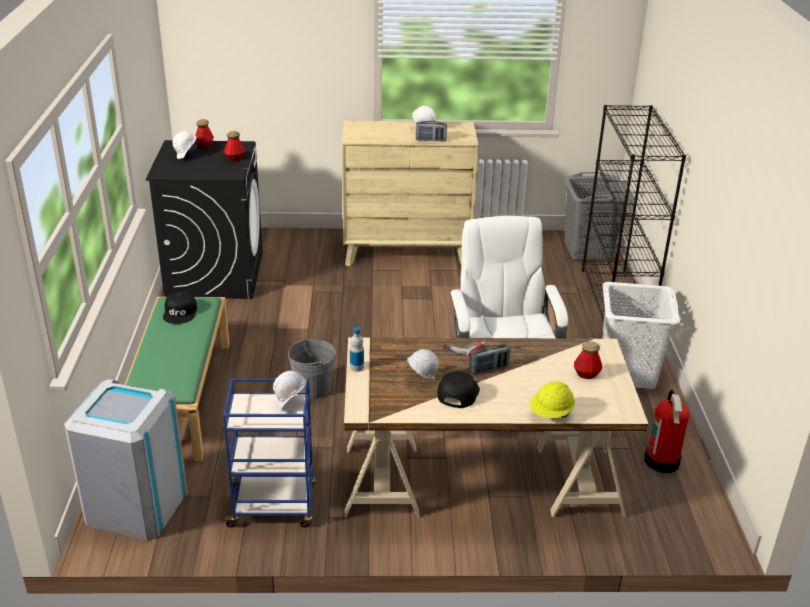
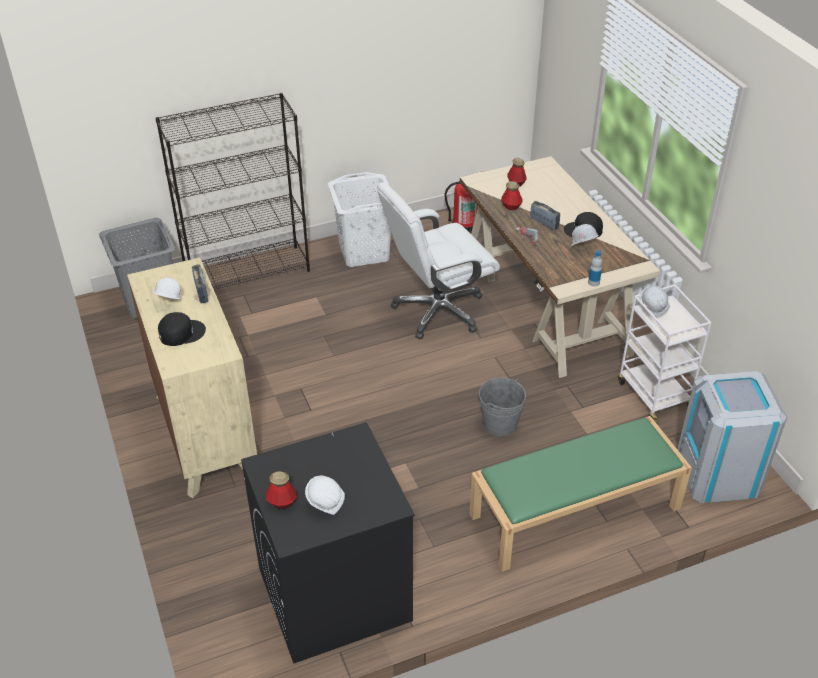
camera: 110 degrees left, 10 degrees up
black cap [163,292,197,324] -> black cap moved to [158,312,206,346]
blue cart [222,379,315,527] -> white cart [618,284,712,424]
bottle [224,131,245,161] -> bottle moved to [501,181,523,210]
yellow hard hat [530,381,575,418] -> none

